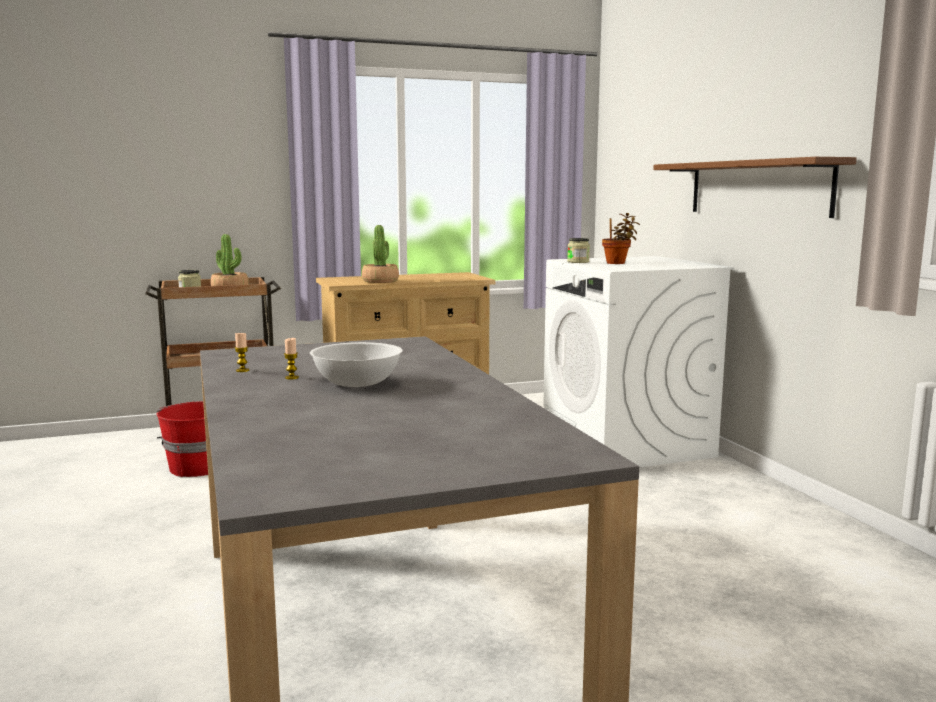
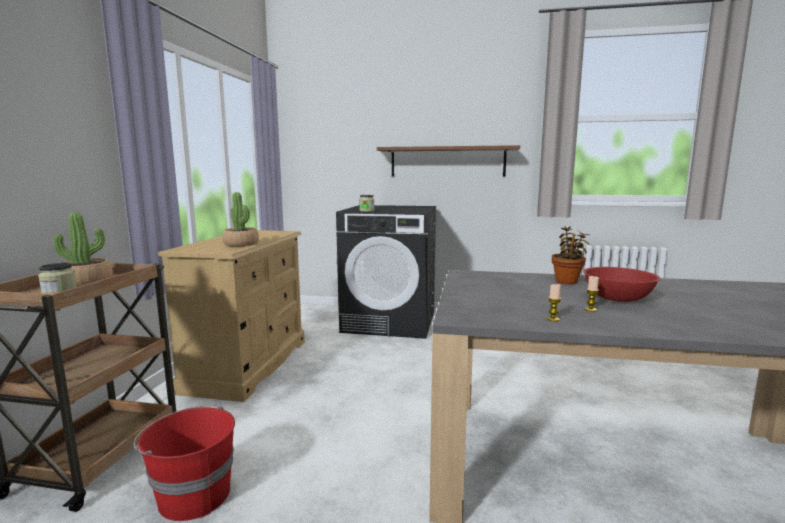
camera: 60 degrees left, 0 degrees up
white bowl [310,342,403,387] -> red bowl [583,267,661,302]
white washing machine [543,256,734,467] -> black washing machine [336,205,436,339]
potted plant [602,213,640,264] -> potted plant moved to [552,226,590,285]

